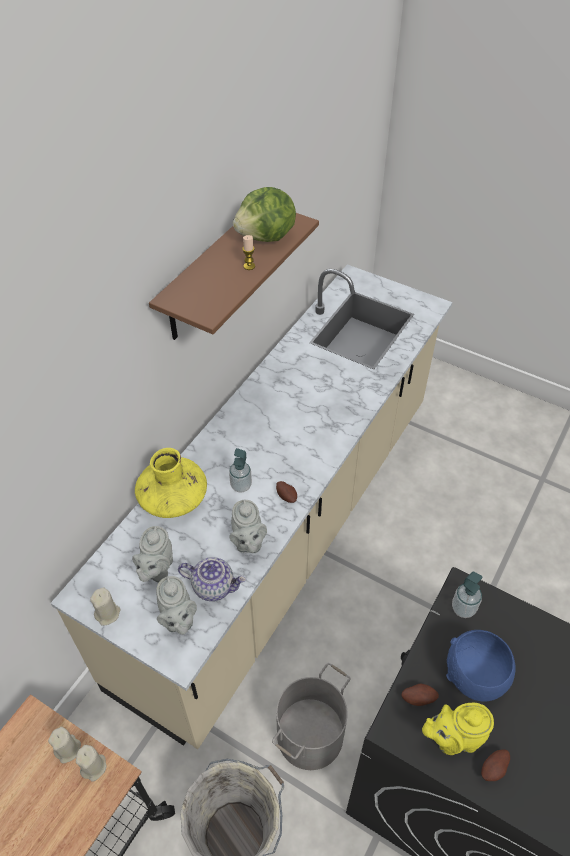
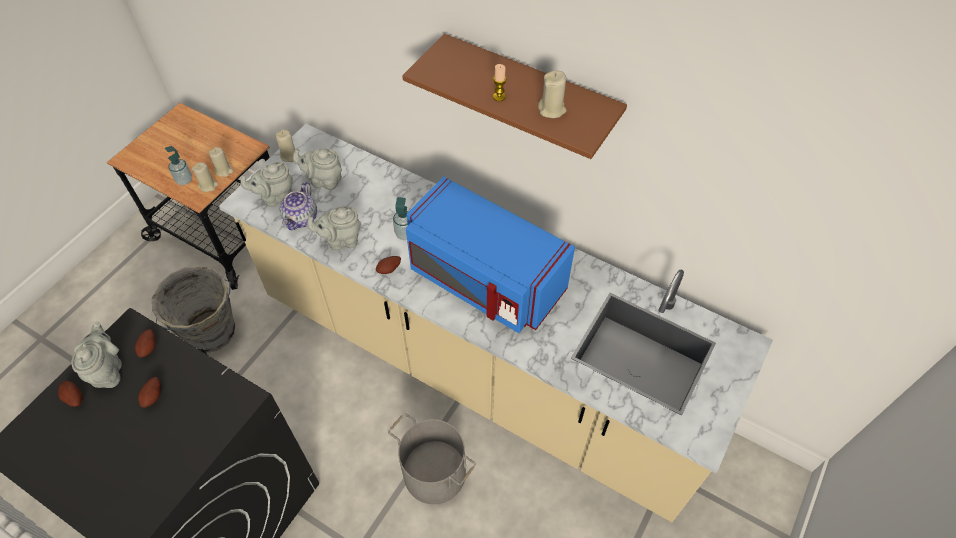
camera: 90 degrees right, 5 degrees up
yellow vase [135,448,207,518] -> none
lettuce [233,187,296,242] -> beige candle [538,70,567,118]
grey bucket [272,663,350,770] -> grey bucket moved to [388,413,476,505]
yellow teapot [422,703,494,755] -> grey teapot [71,322,122,388]
blue bowl [446,630,516,702] -> potato [138,377,161,408]
soap dispenser [452,571,482,618] -> soap dispenser moved to [165,146,192,185]
none -> blue microwave [406,176,575,333]

